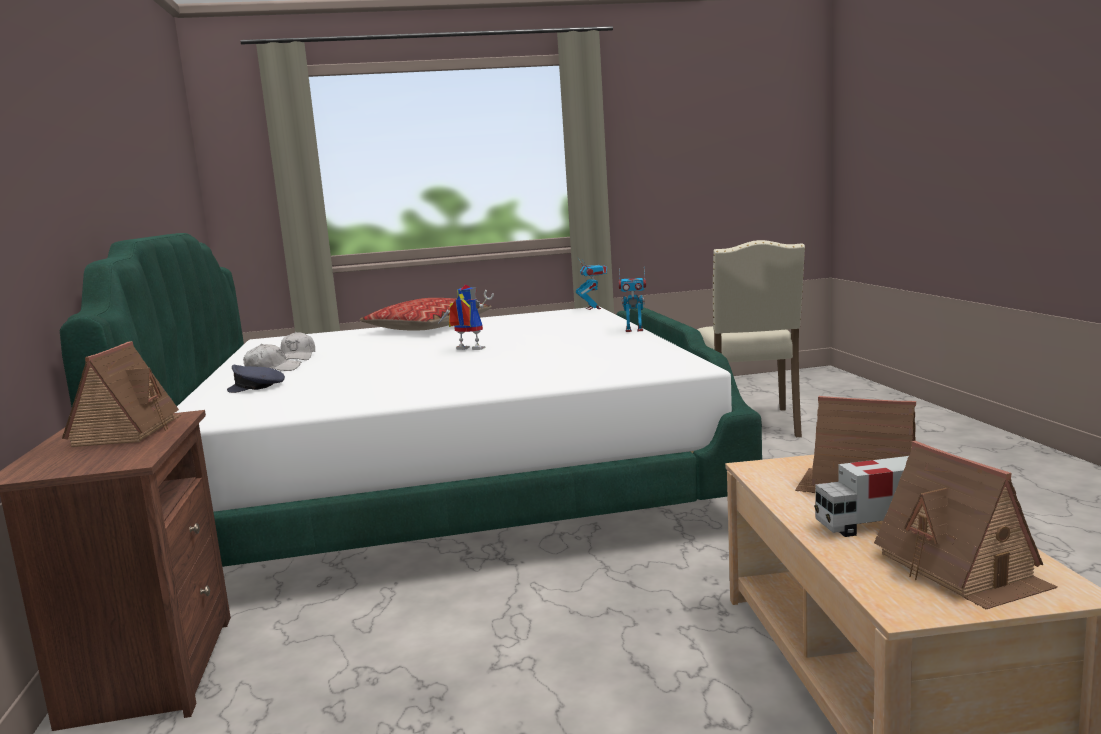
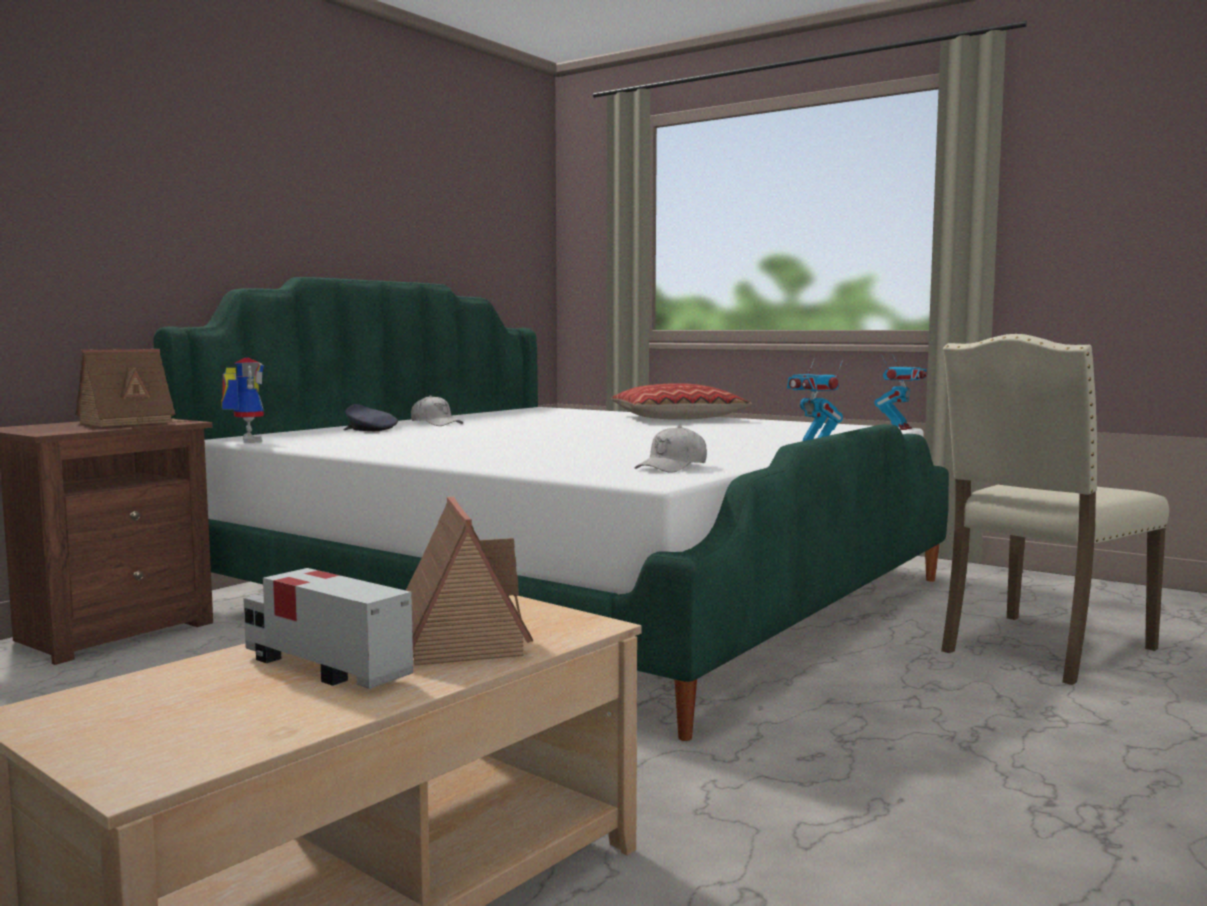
camera: 45 degrees right, 5 degrees down
white cap [281,332,315,360] -> white cap moved to [635,426,707,473]
toy robot [439,285,494,350] -> toy robot moved to [221,357,264,443]
toy house [874,441,1058,609] -> none

